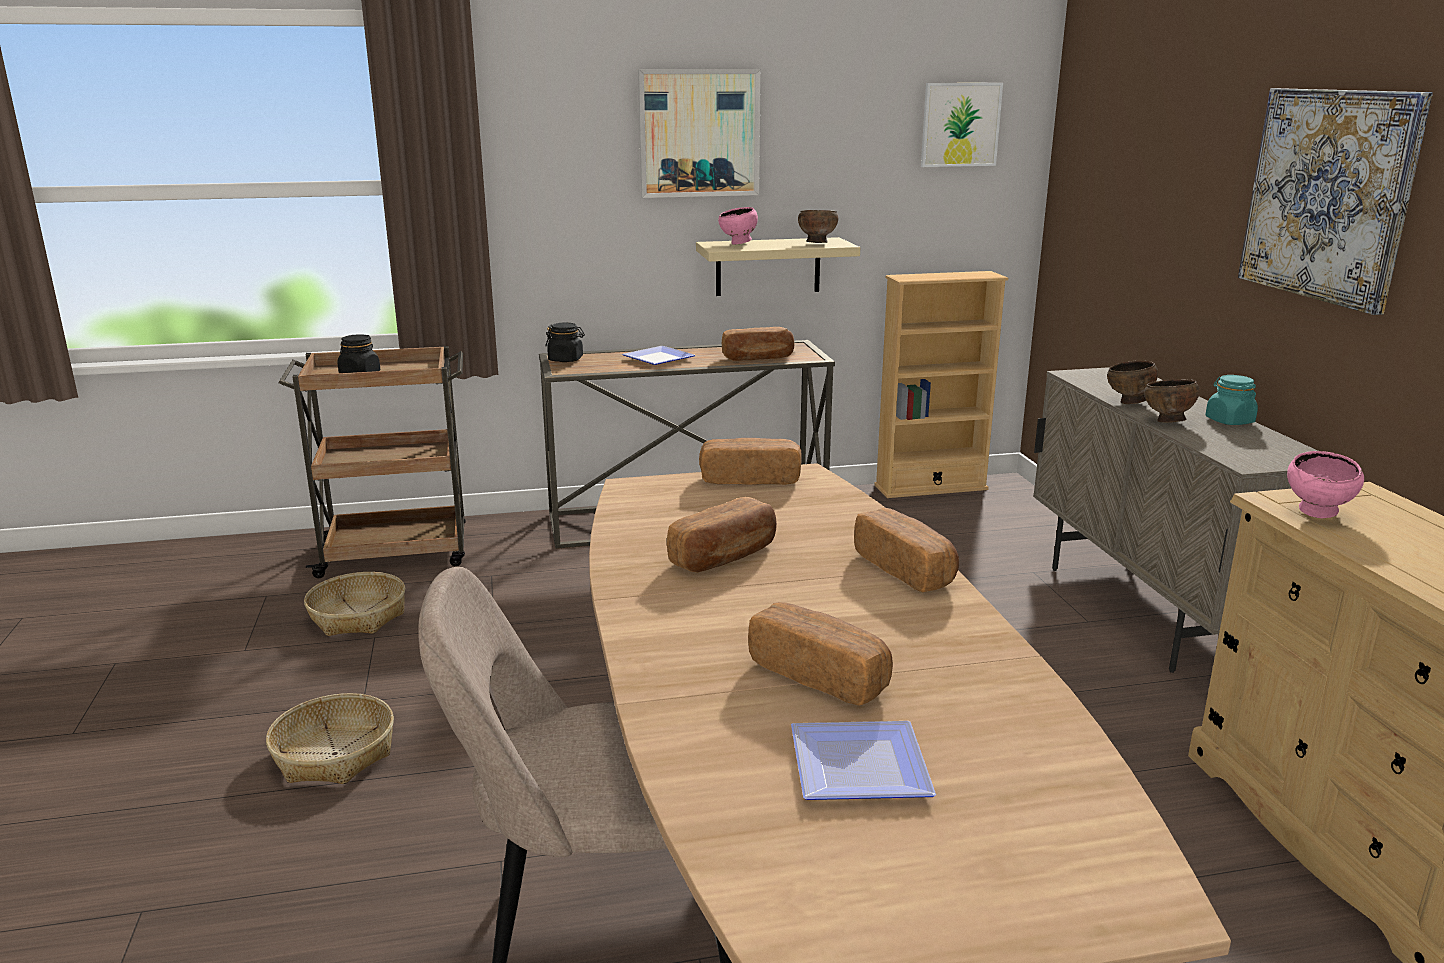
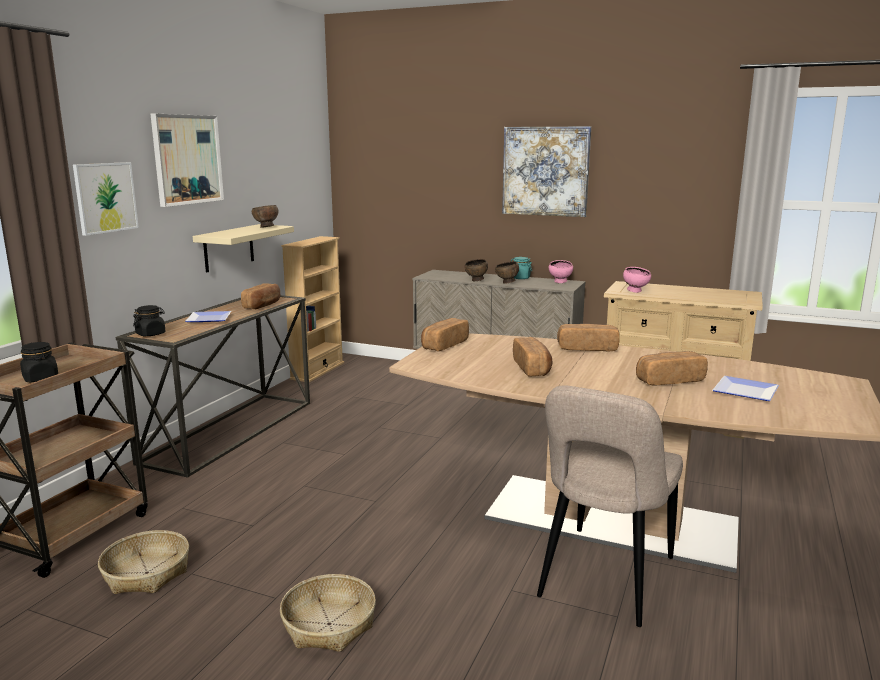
camera: 55 degrees left, 5 degrees down
pink bowl [718,207,758,245] -> pink bowl moved to [549,260,573,283]
picture [921,83,1003,167] -> picture moved to [73,162,139,236]

